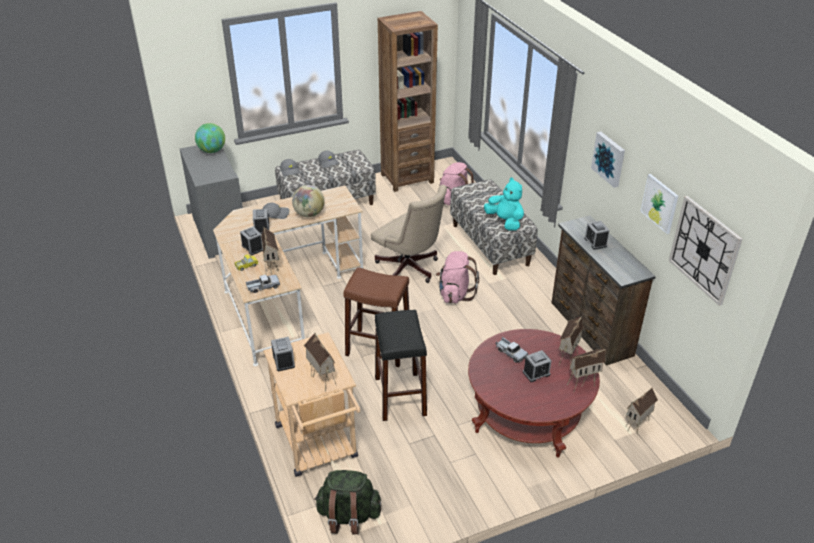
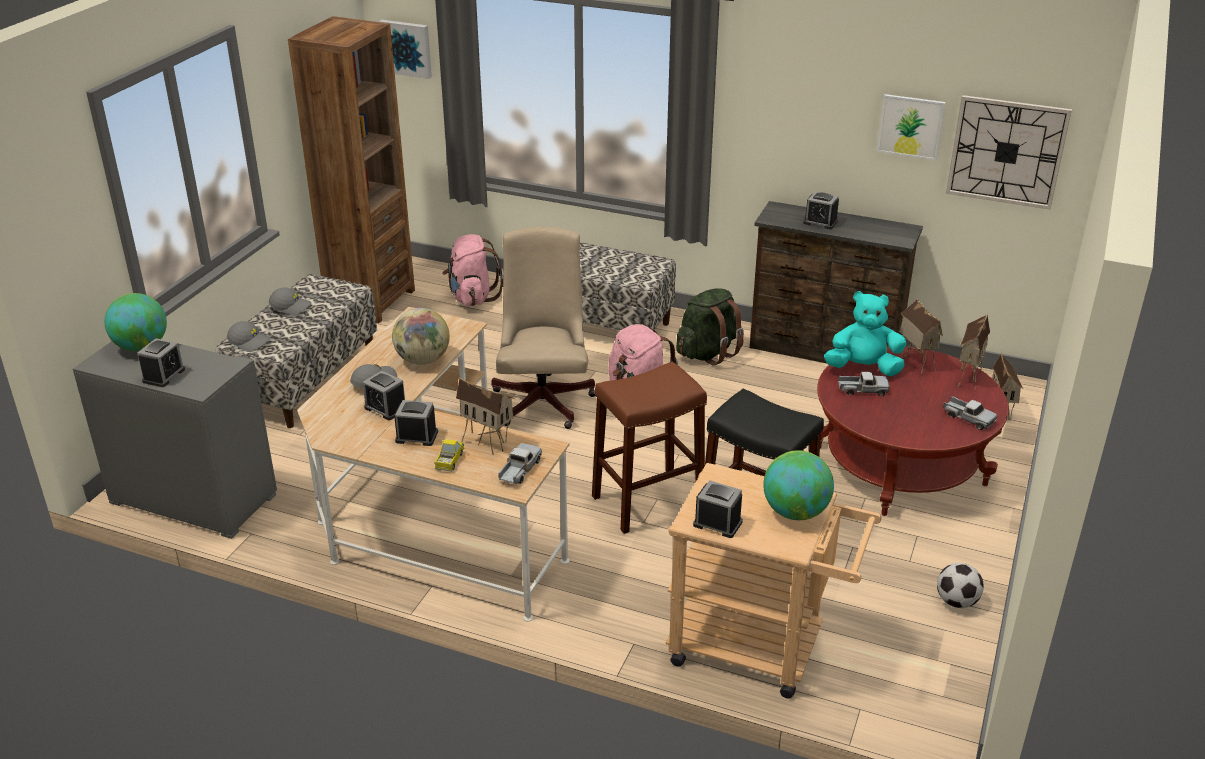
camera: 45 degrees left, 5 degrees down
toy house [304,333,337,392] -> globe [763,450,834,520]
green backpack [314,470,381,534] -> green backpack moved to [676,288,744,366]
beige office chair [371,185,447,283] -> beige office chair turned 90 degrees counterclockwise [491,227,595,429]
turquoise plush toy [484,178,524,231] -> turquoise plush toy moved to [824,291,906,376]
alarm clock [523,350,551,382] -> alarm clock moved to [137,338,185,387]
picture [591,132,625,188] -> picture moved to [378,20,432,79]
none -> football [937,563,984,608]
none -> toy truck [943,396,997,430]

